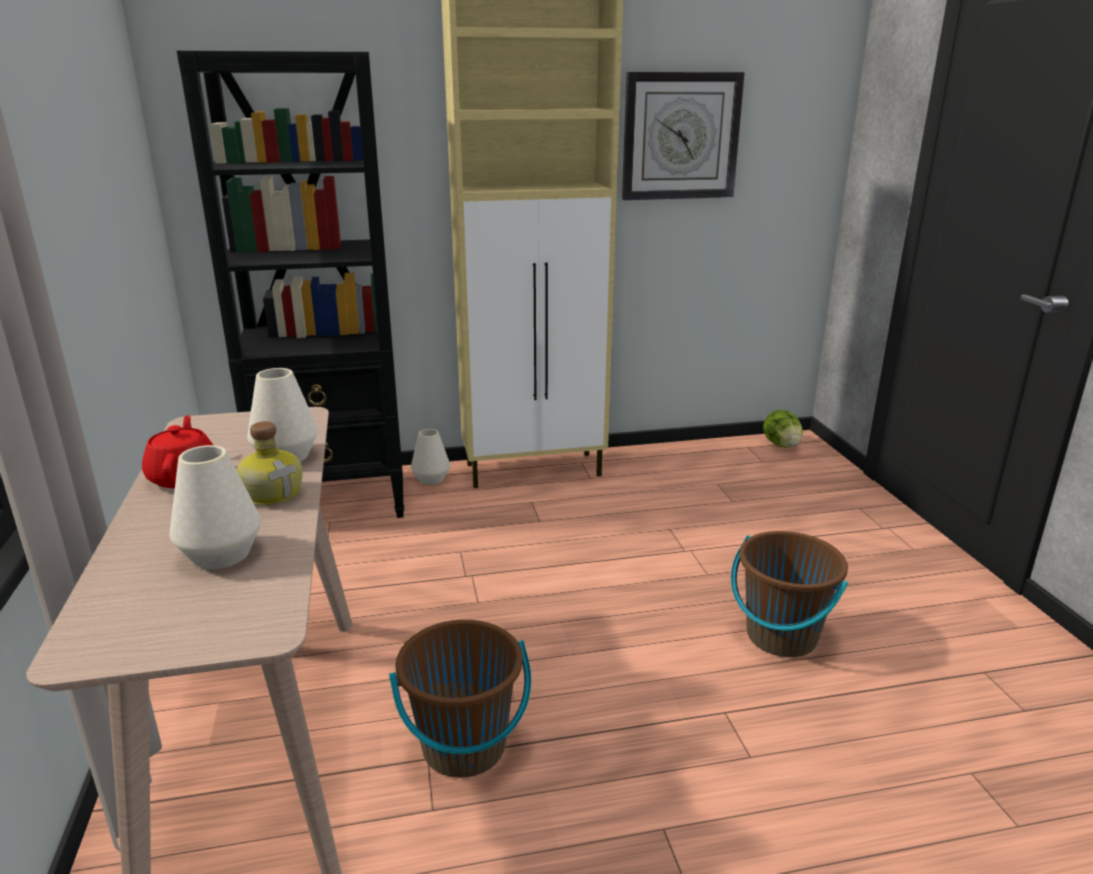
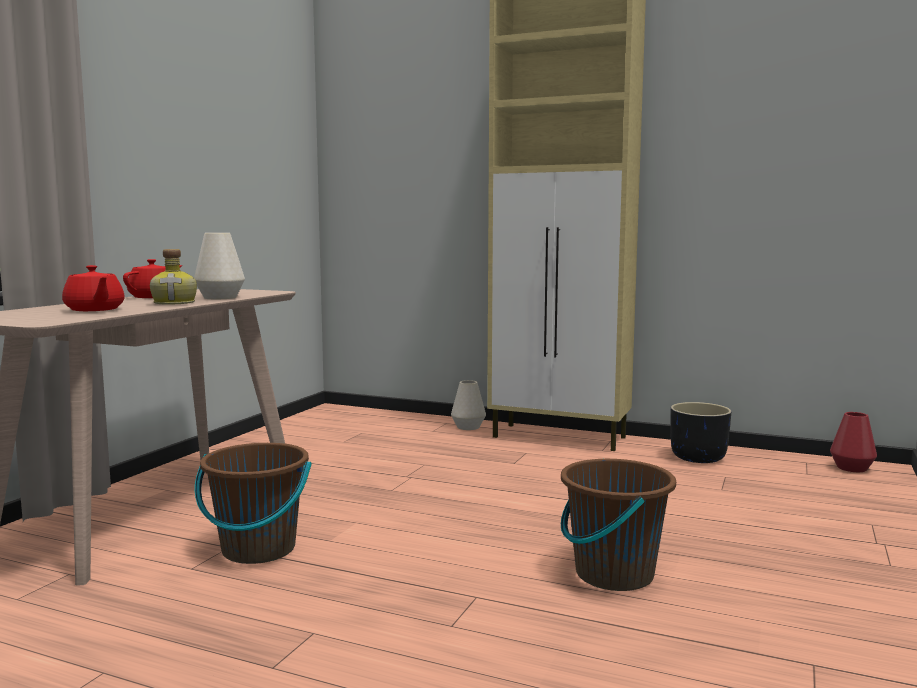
camera: 35 degrees right, 15 degrees down
white vase [170,445,261,569] -> red teapot [62,265,125,311]
black bookcase [177,51,404,518] -> none
wall clock [622,72,745,200] -> none
lettuce [763,410,803,448] -> red vase [830,412,877,472]
none -> black planter [670,402,732,463]

